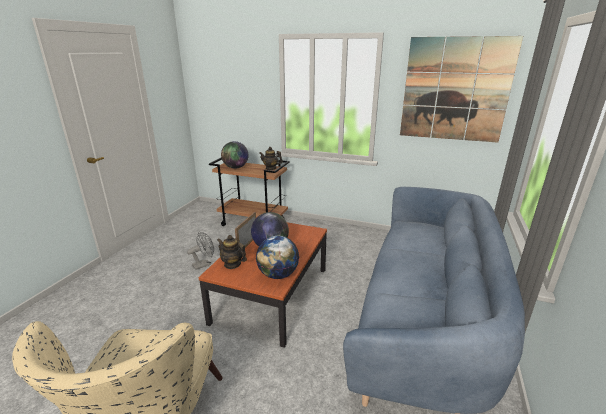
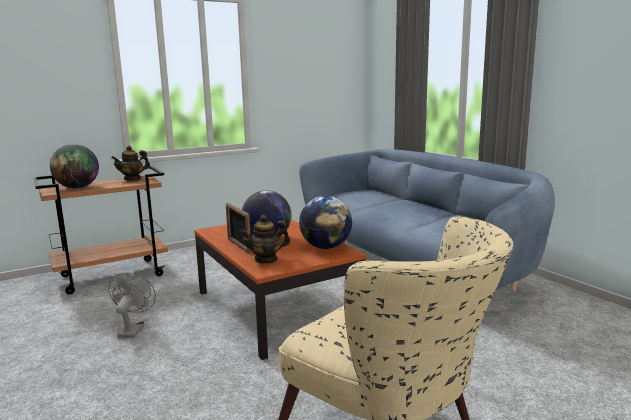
camera: 50 degrees left, 10 degrees down
picture [400,36,523,143] -> none

